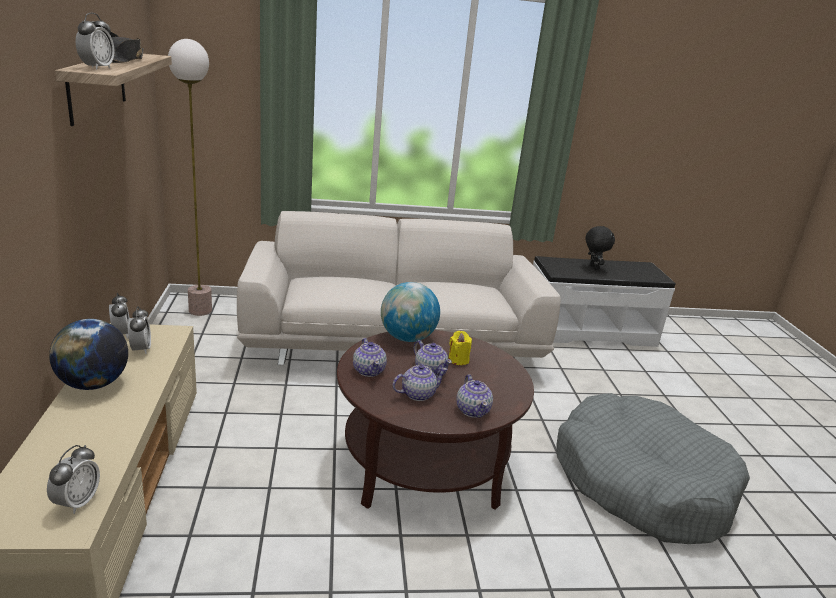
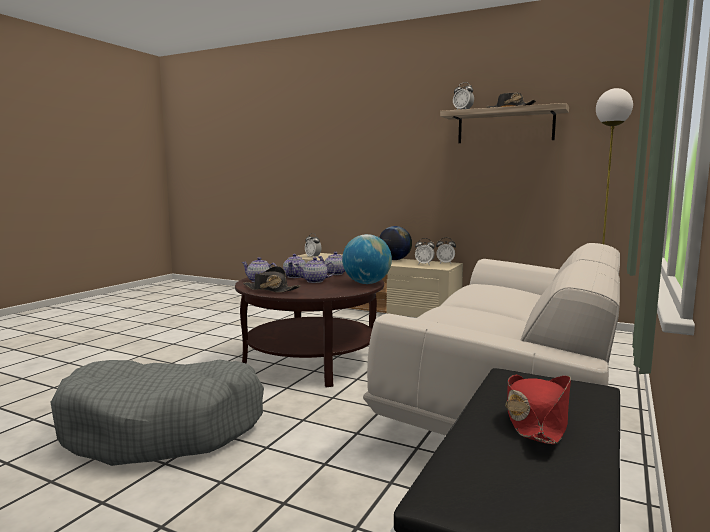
camera: 125 degrees right, 15 degrees down
yellow candle [448,331,472,365] -> none
black plush toy [586,226,615,270] -> red hat [505,375,571,444]
none -> black hat [243,266,301,293]

